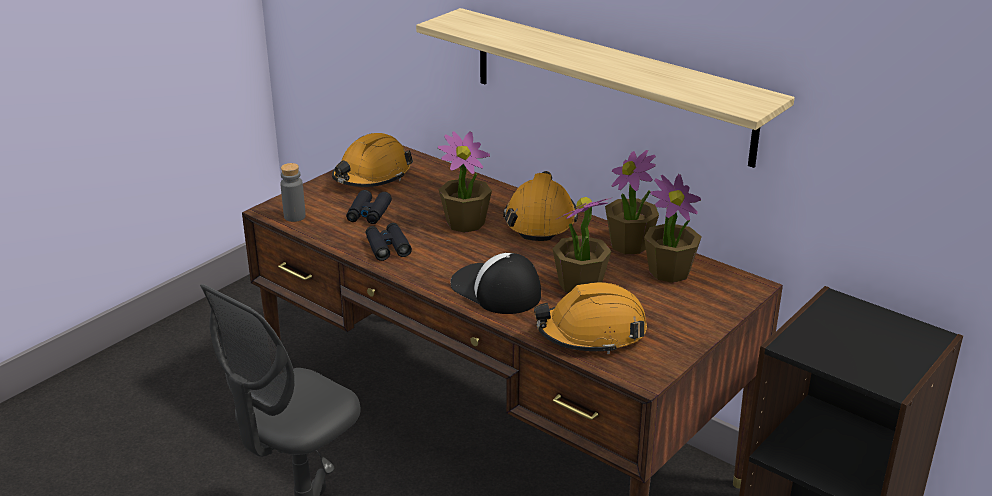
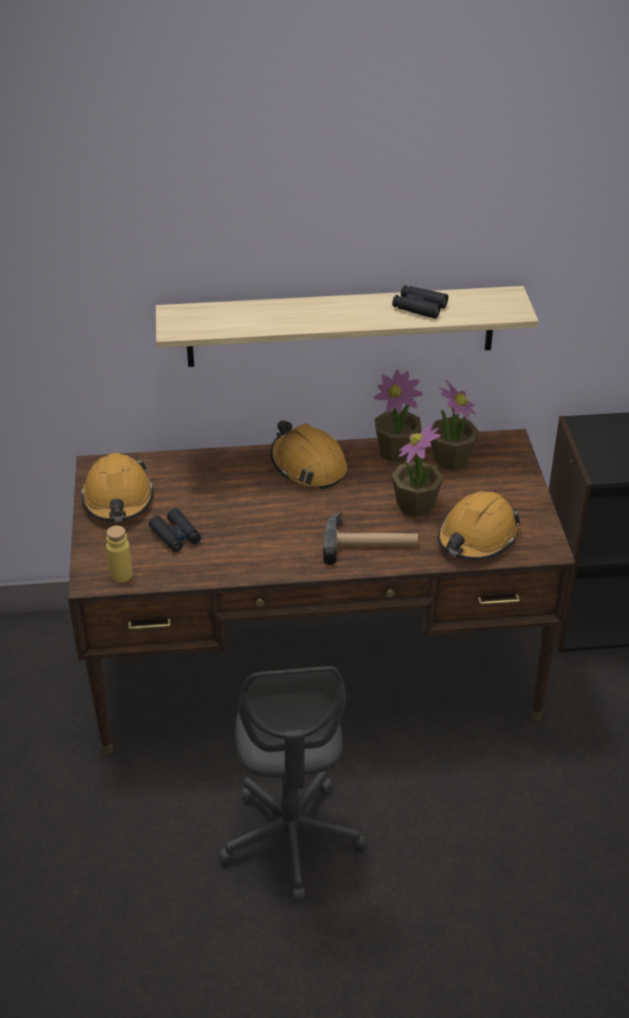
camera: 45 degrees left, 10 degrees up
grey bottle [280,163,306,222] -> yellow bottle [106,525,133,583]
black binoculars [366,223,412,261] -> black binoculars moved to [392,285,448,319]
potted plant [438,131,492,233] -> none
cap [450,253,541,314] -> hammer [323,512,418,565]

